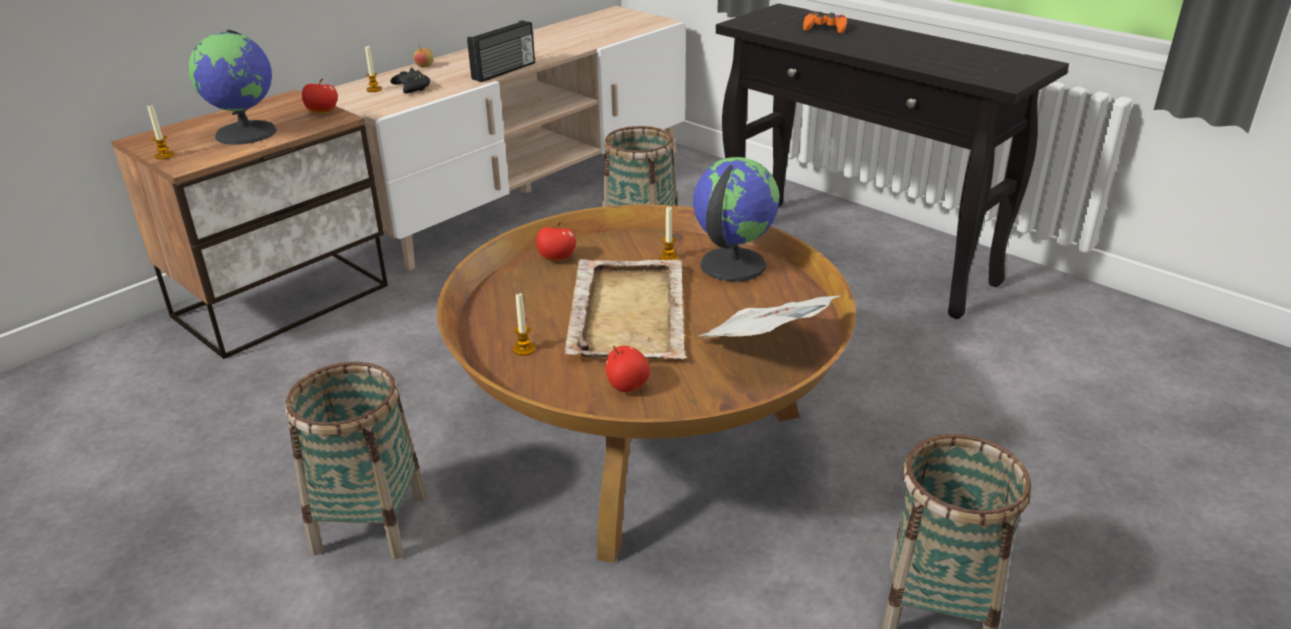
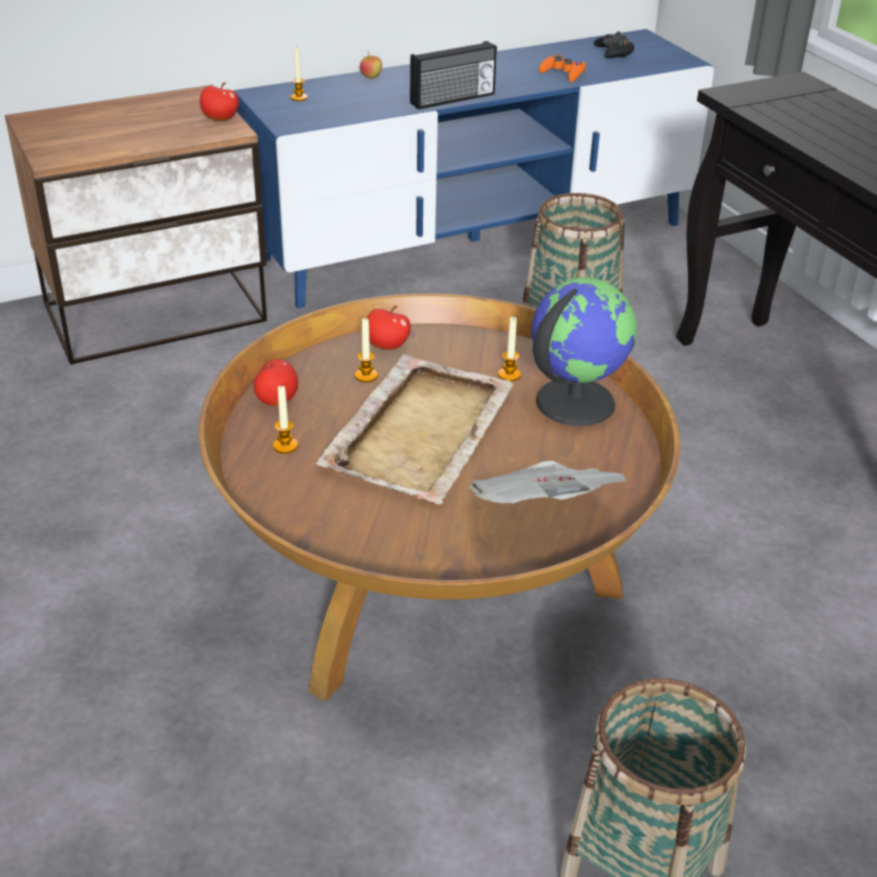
camera: 20 degrees right, 5 degrees up
candle [147,103,175,160] -> candle moved to [355,318,378,382]
globe [188,30,277,145] -> none
basket [286,362,426,559] -> none
beige tv stand [334,6,686,271] -> blue tv stand [233,29,714,308]
black game controller [391,68,430,93] -> black game controller moved to [594,32,635,58]
apple [606,346,650,392] -> apple moved to [254,357,298,406]
orange game controller [803,12,847,33] -> orange game controller moved to [539,55,586,82]

